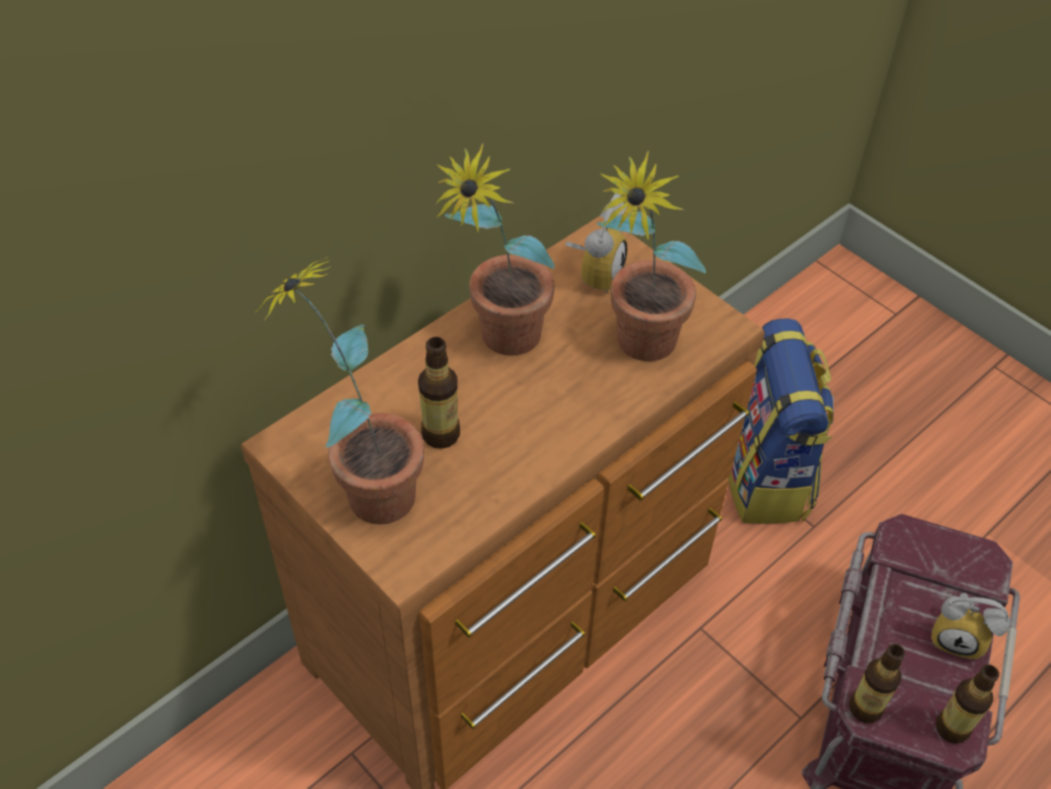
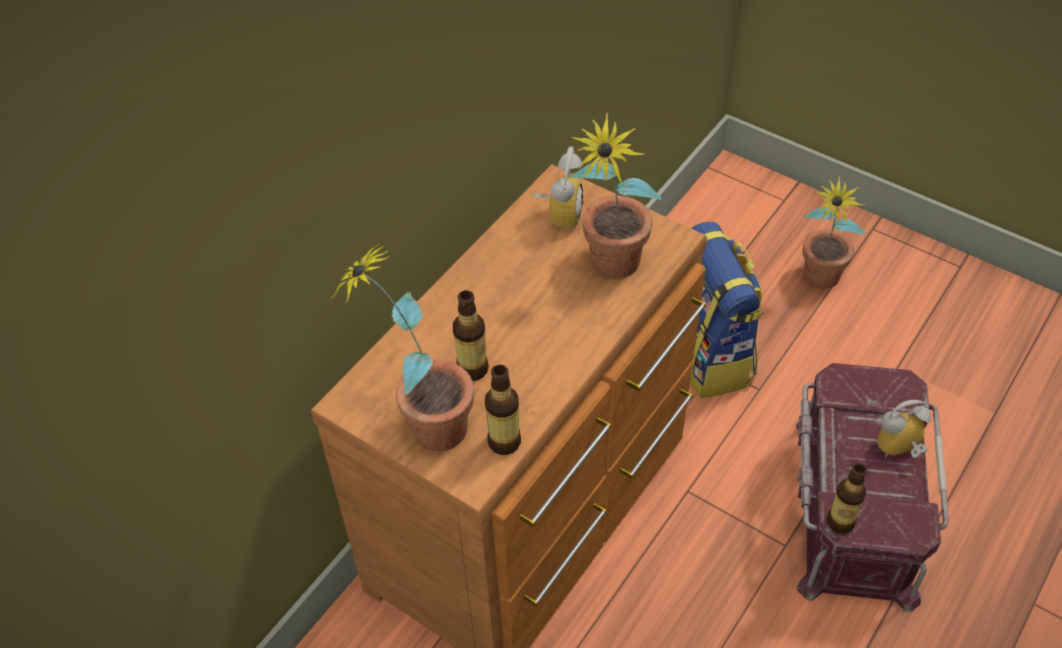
camera: 10 degrees left, 0 degrees up
potted plant [435,143,555,356] -> potted plant moved to [803,175,866,289]
alarm clock [931,593,1010,660] -> alarm clock turned 150 degrees clockwise [877,400,931,459]
bottle [936,664,999,744] -> bottle moved to [485,365,521,455]

